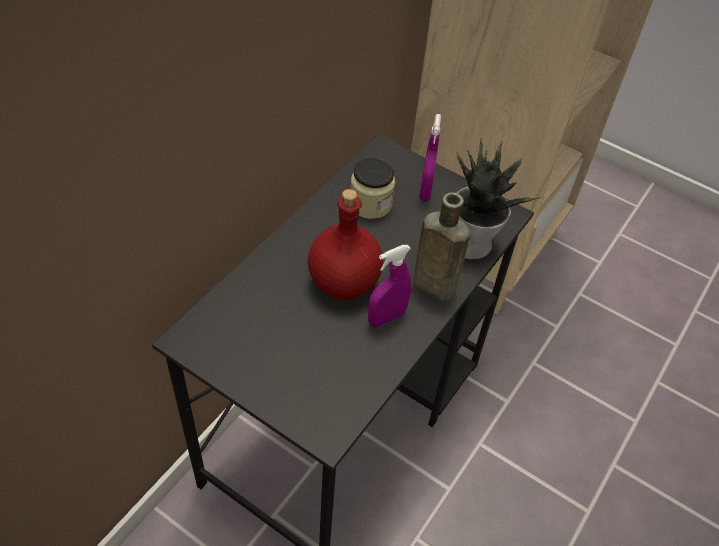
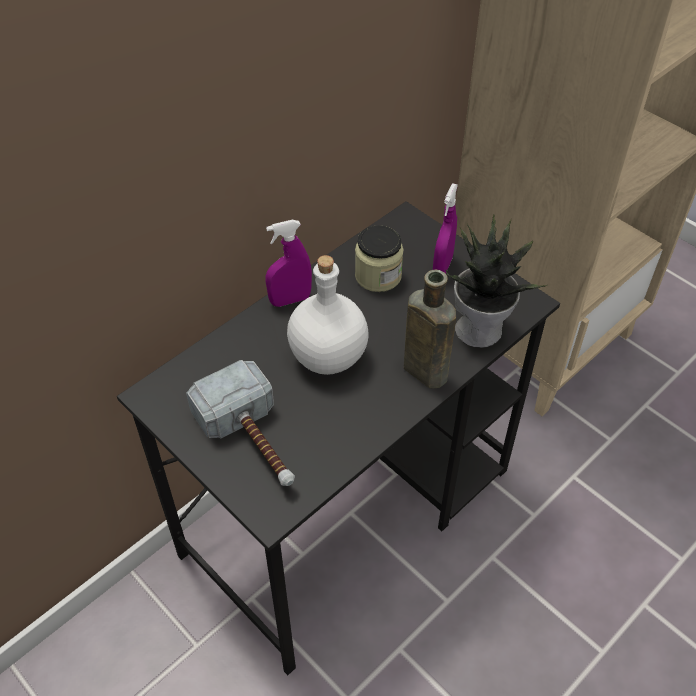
camera: 15 degrees right, 0 degrees up
red bottle [308,189,383,300] -> white bottle [287,255,369,375]
purple spray bottle [368,245,412,327] -> purple spray bottle moved to [266,220,312,307]
none -> hammer [186,360,295,486]

